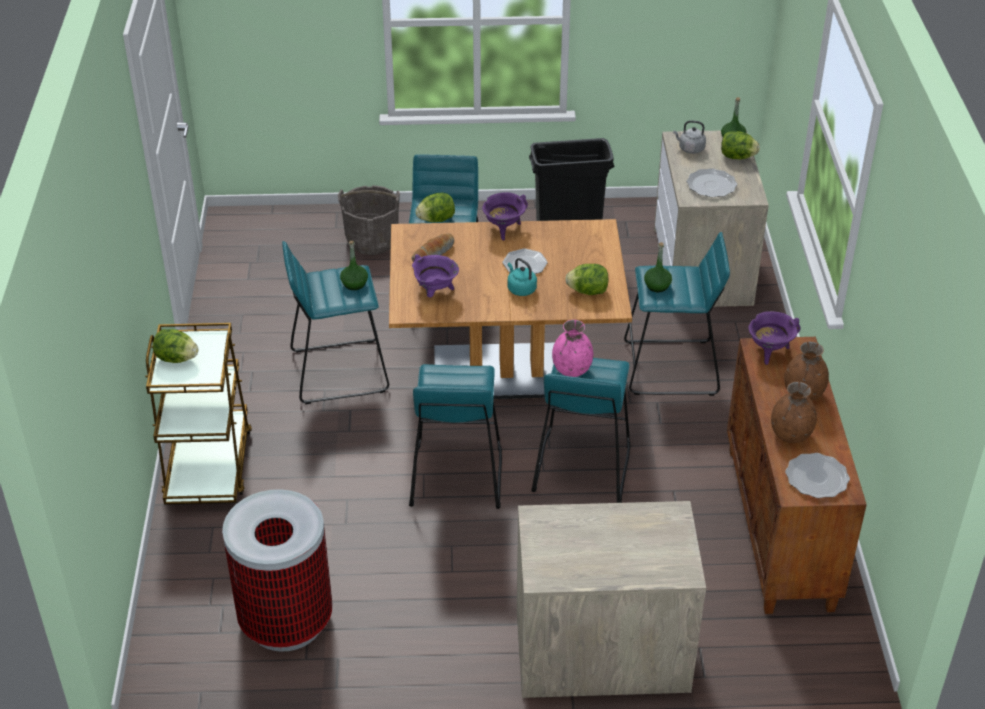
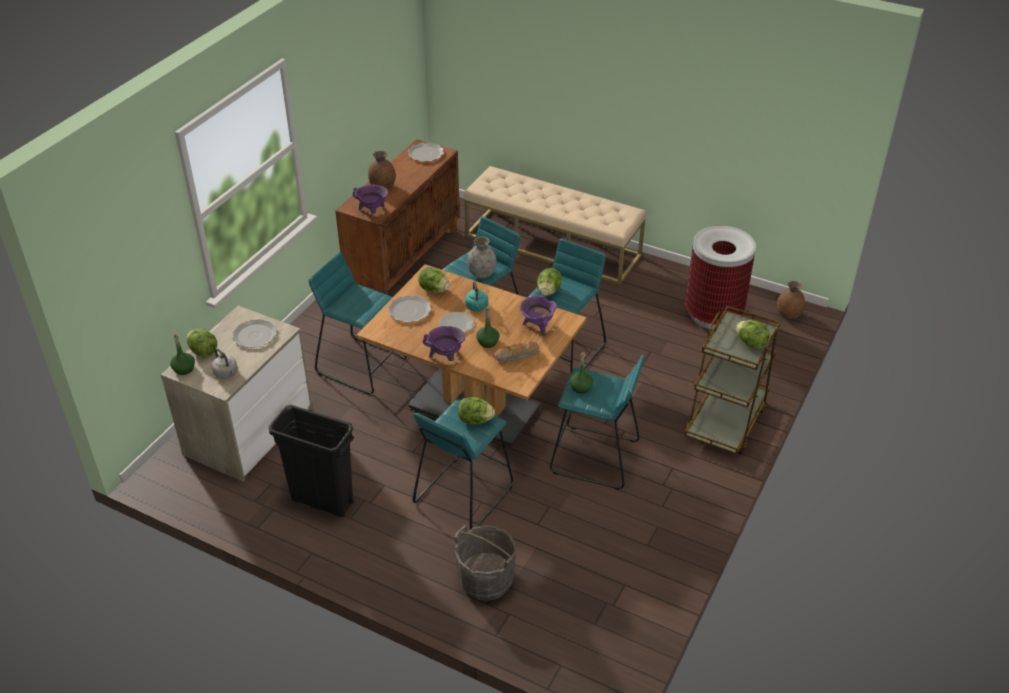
camera: 150 degrees left, 0 degrees up
dresser [517,501,706,698] -> beige bench [464,166,646,284]
pink vase [552,320,593,377] -> grey vase [467,237,497,278]
green bottle [644,242,672,292] -> green bottle moved to [476,307,500,348]
brown vase [771,382,817,443] -> brown vase moved to [777,281,805,319]
none -> plate [388,295,431,323]
none -> lettuce [537,268,562,296]

